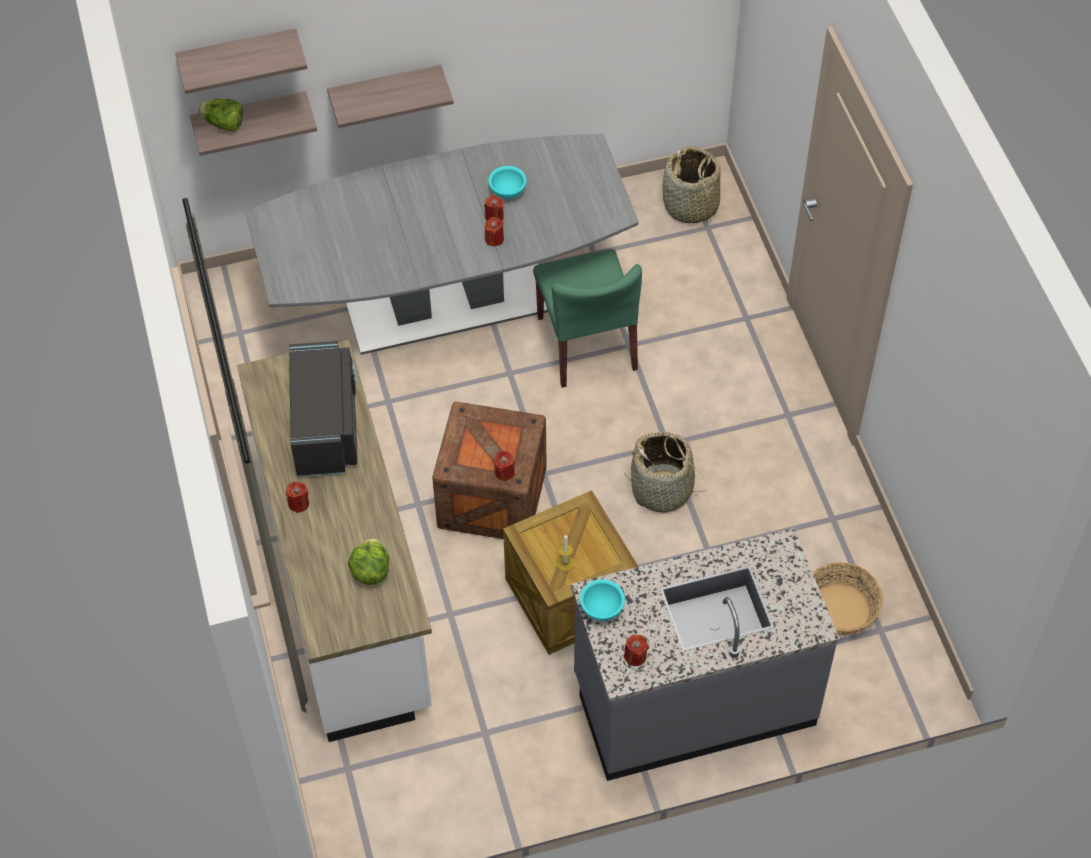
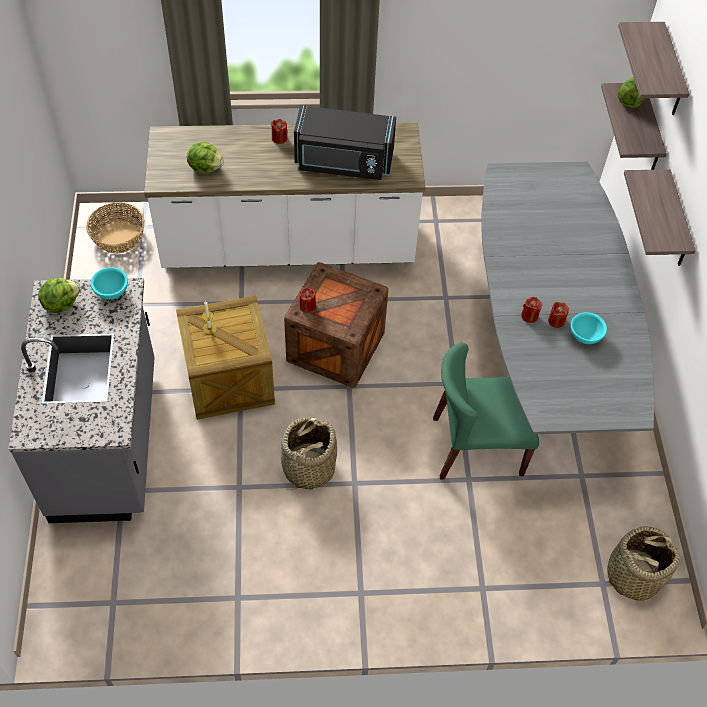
camera: 100 degrees right, 0 degrees up
red candle [624,635,649,666] -> lettuce [38,278,81,313]
basket [813,562,883,635] -> basket moved to [86,202,145,254]

